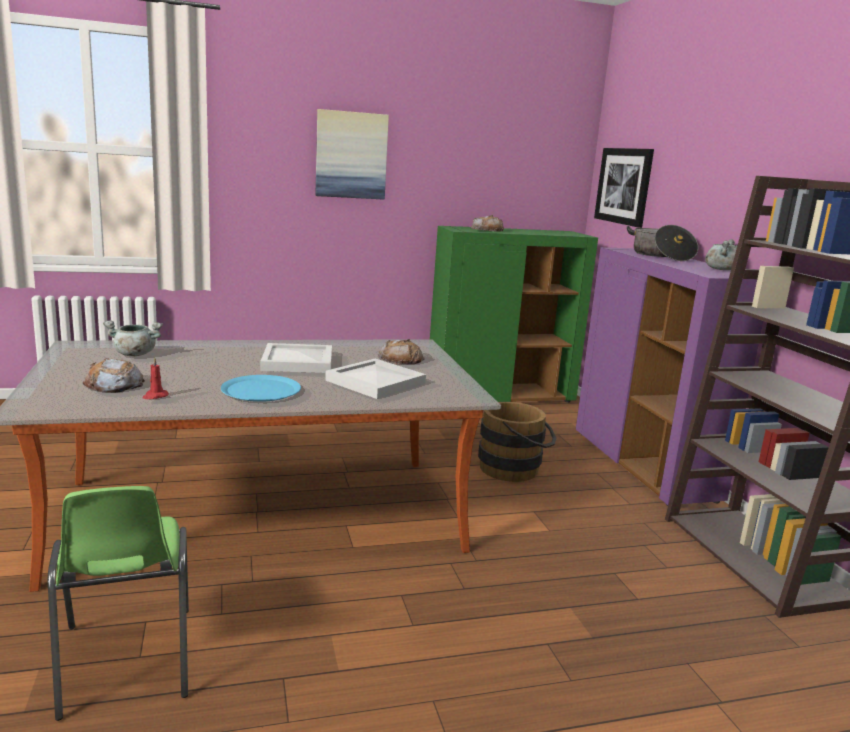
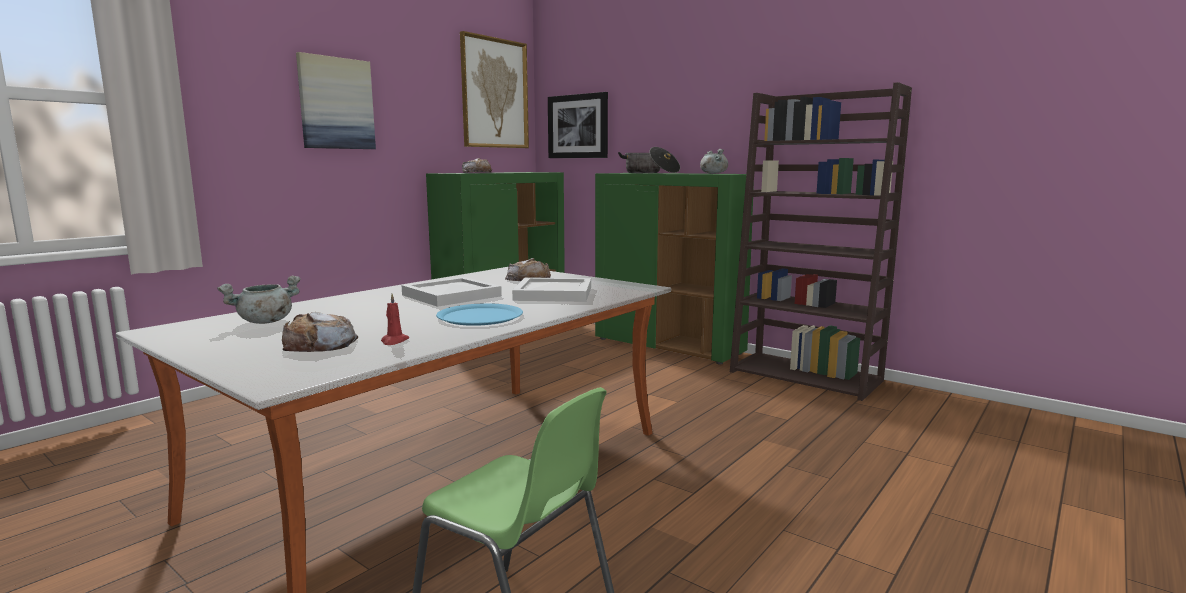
camera: 35 degrees left, 5 degrees down
brown bucket [478,402,556,482] -> none
purple cabinet [576,247,763,506] -> green cabinet [595,173,754,365]
none -> picture [460,31,529,148]

